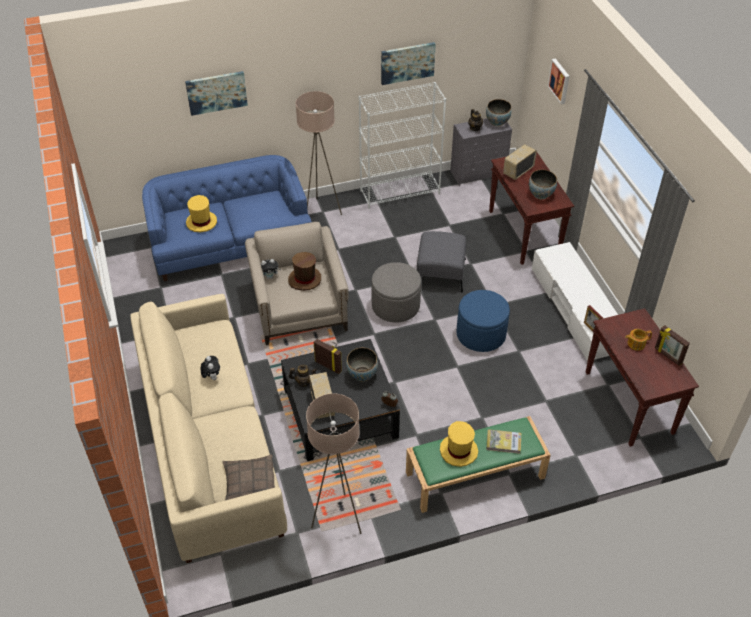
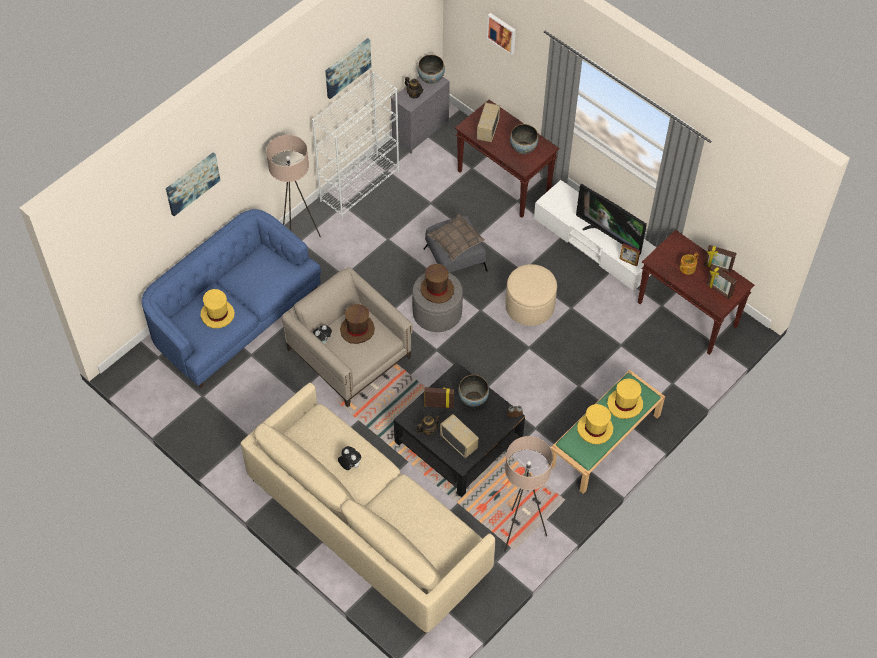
camera: 30 degrees left, 10 degrees up
pillow [222,454,275,500] -> pillow moved to [427,214,485,261]
blue ottoman [457,290,510,352] -> beige ottoman [505,264,557,326]
book [486,429,521,454] -> yellow hat [607,379,643,419]
none -> brown hat [420,264,454,304]
none -> television [576,184,647,254]
none -> picture frame [706,265,737,299]

